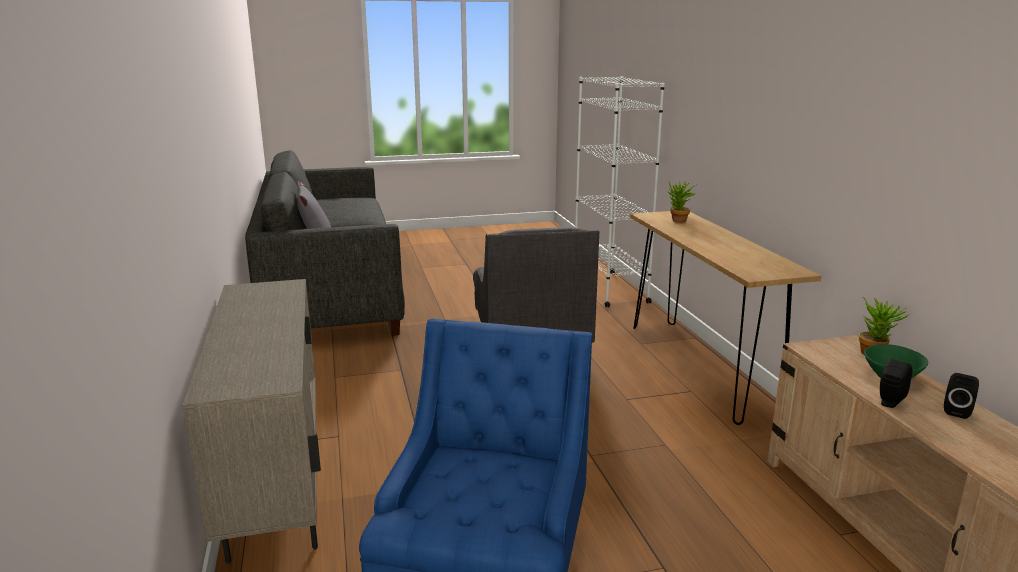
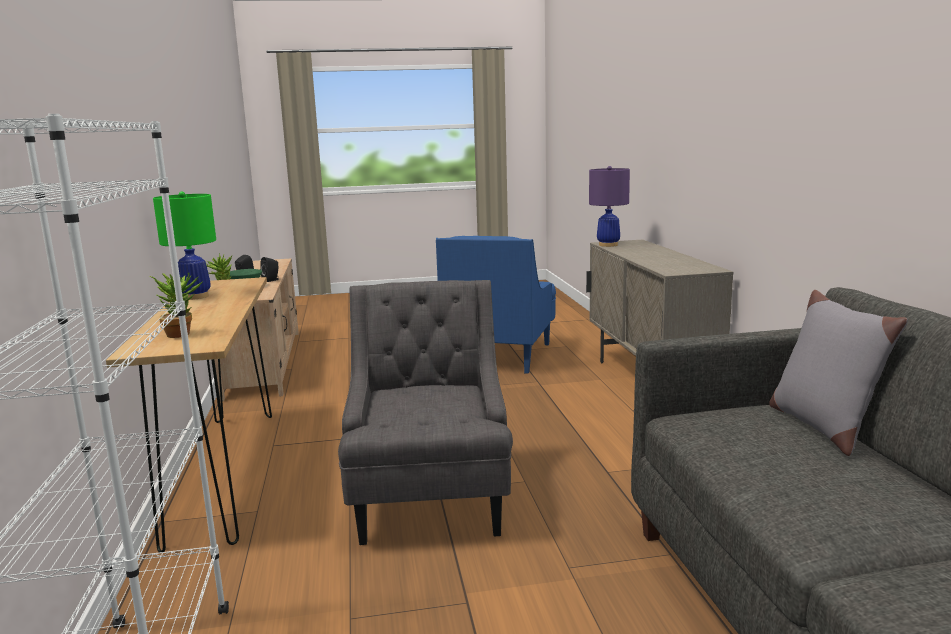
camera: 175 degrees left, 5 degrees down
none -> green table lamp [153,191,216,300]
none -> purple table lamp [589,166,630,247]

